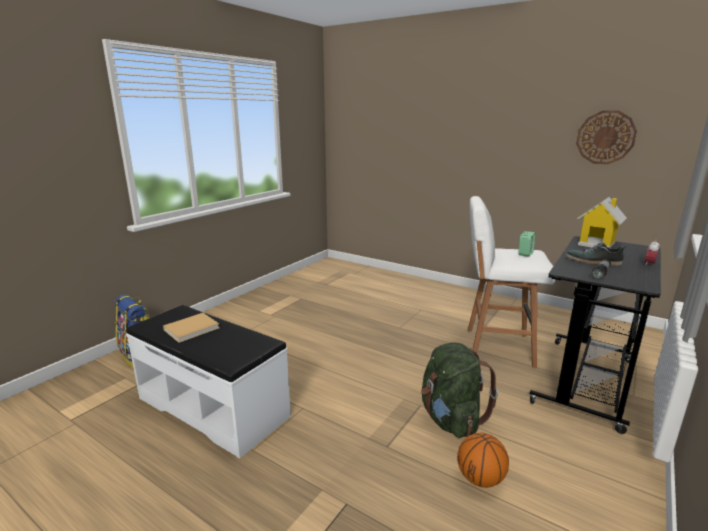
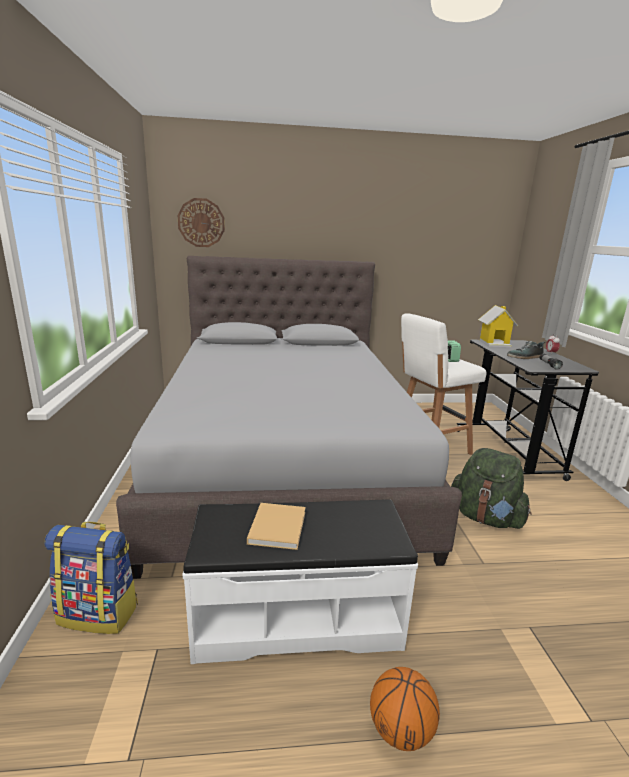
camera: 40 degrees left, 0 degrees up
basketball [457,433,509,488] -> basketball moved to [370,667,440,751]
wall clock [576,110,637,164] -> wall clock moved to [177,198,225,247]
none -> grey bed [116,256,462,579]

